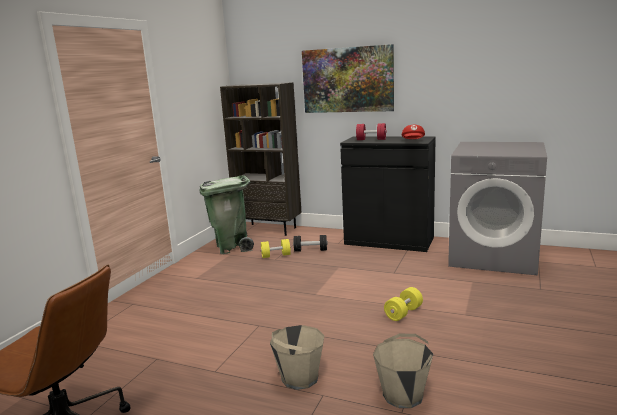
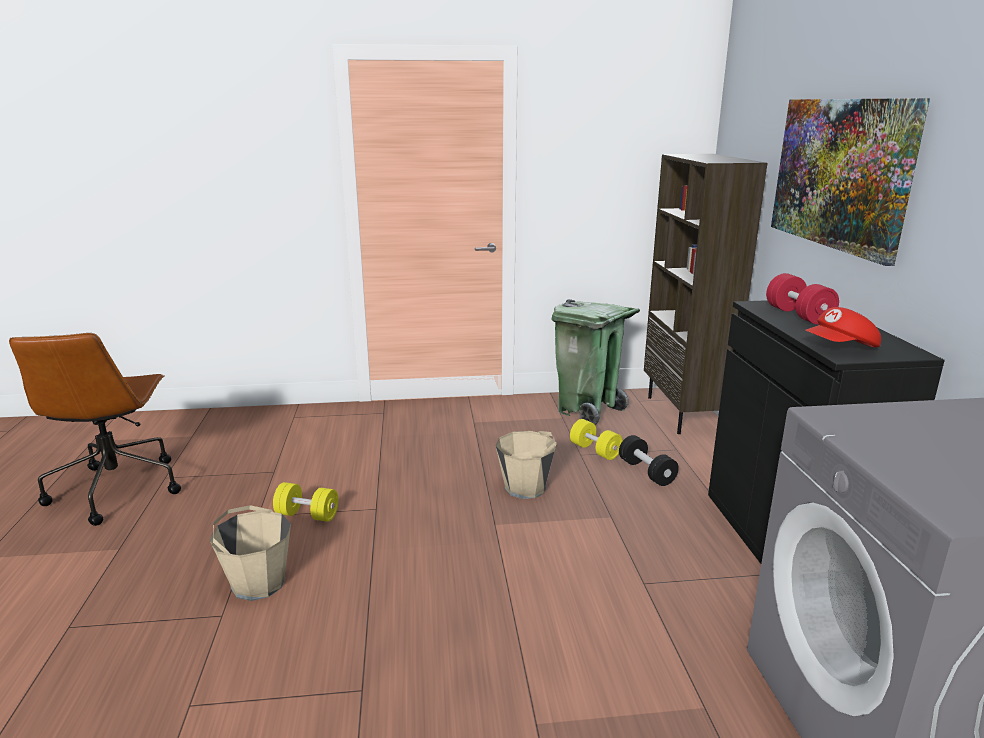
camera: 60 degrees right, 5 degrees up
beige bucket [373,334,433,408] -> beige bucket moved to [496,431,557,499]
yellow dumbbell [384,287,423,321] -> yellow dumbbell moved to [273,482,338,522]

